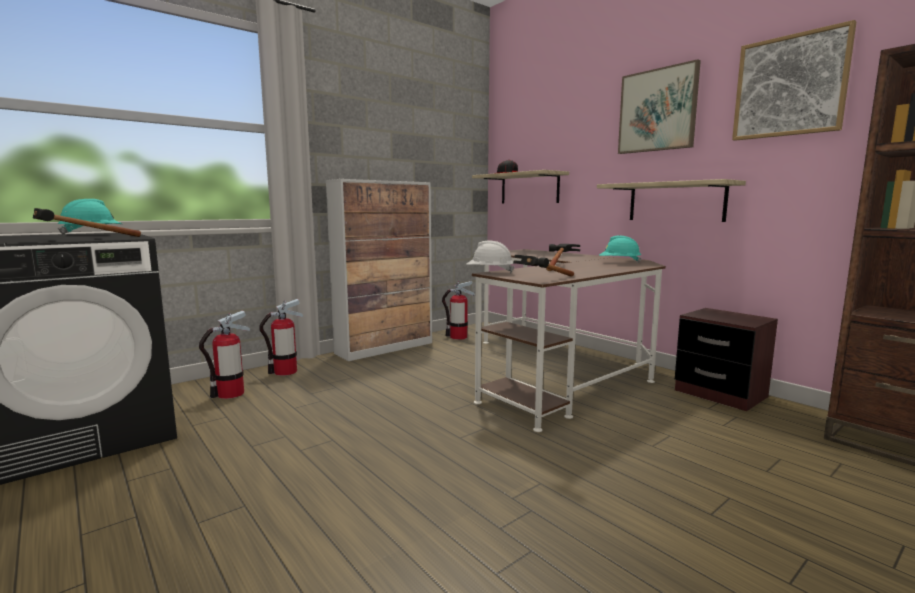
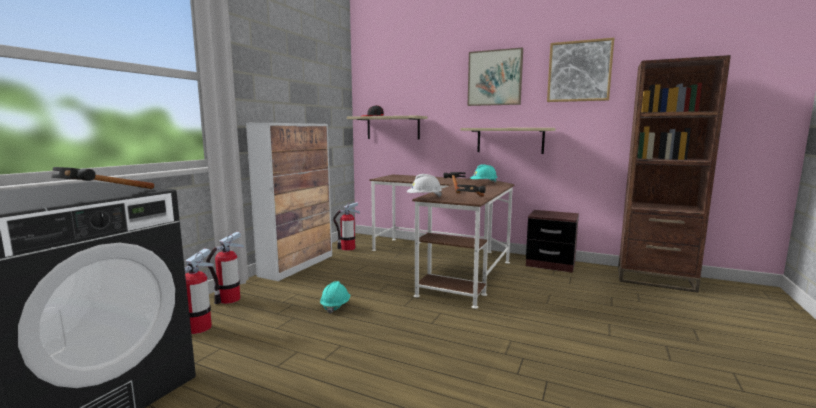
camera: 25 degrees left, 0 degrees up
turquoise hard hat [58,199,122,236] -> turquoise hard hat moved to [320,281,350,313]

